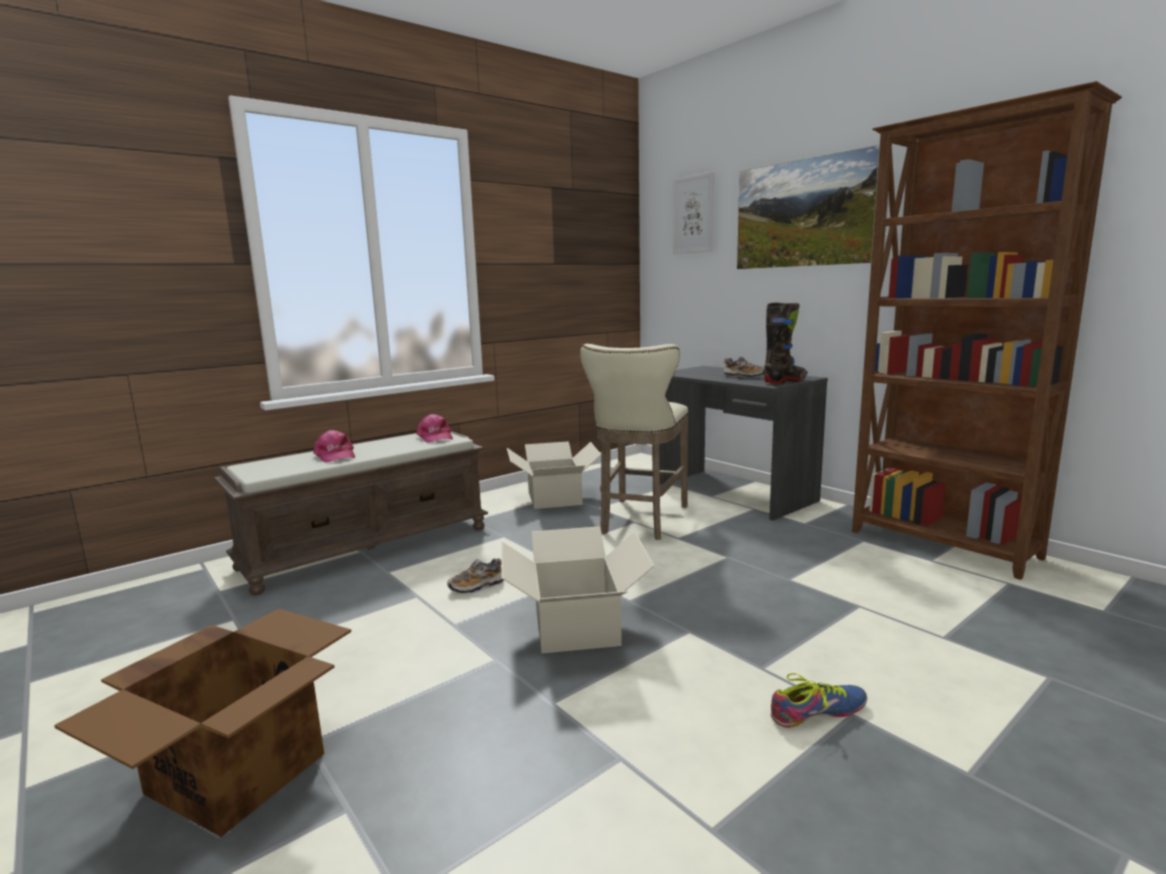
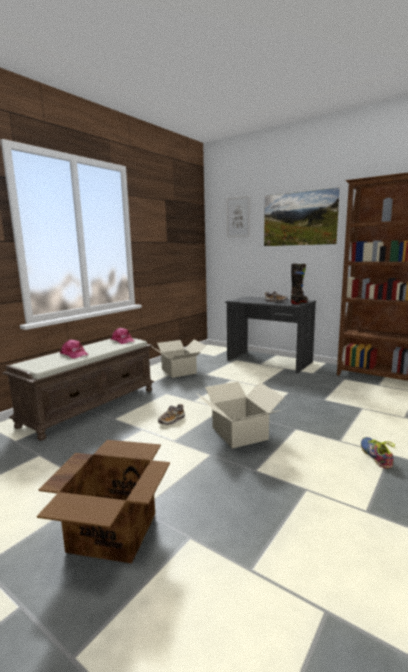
camera: 15 degrees left, 0 degrees up
beige stool [580,344,689,540] -> none
shoe [771,673,867,728] -> shoe turned 60 degrees counterclockwise [361,437,396,468]

